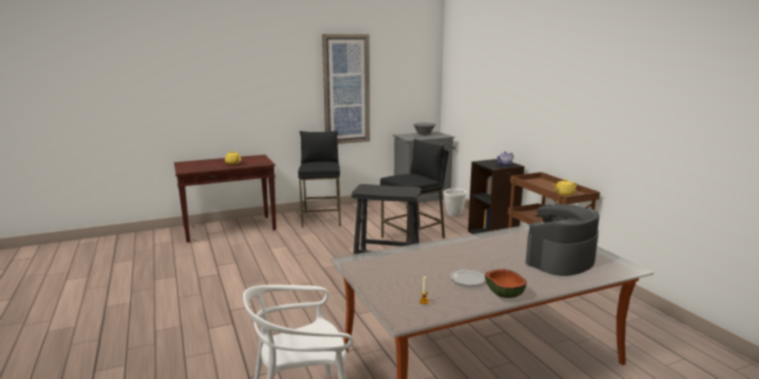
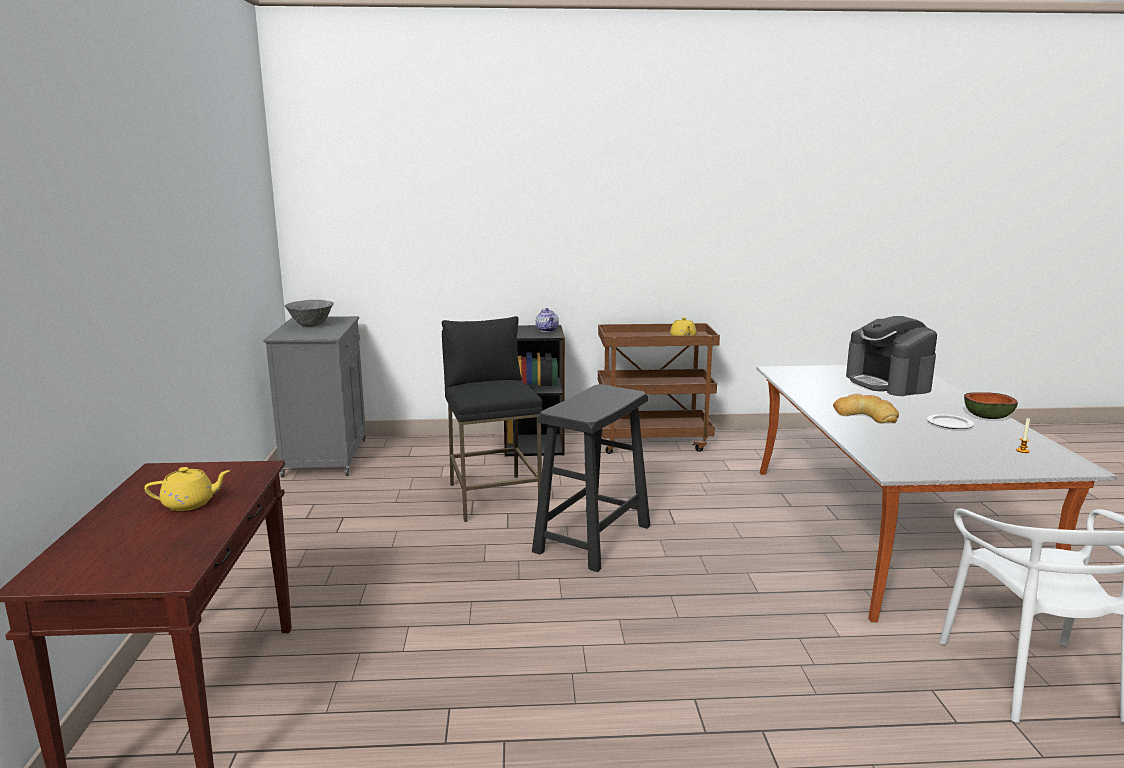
camera: 70 degrees left, 0 degrees up
black stool [298,131,341,227] -> none
picture [322,34,370,144] -> none
white planter [443,189,466,216] -> none
none -> bread [833,394,899,423]

